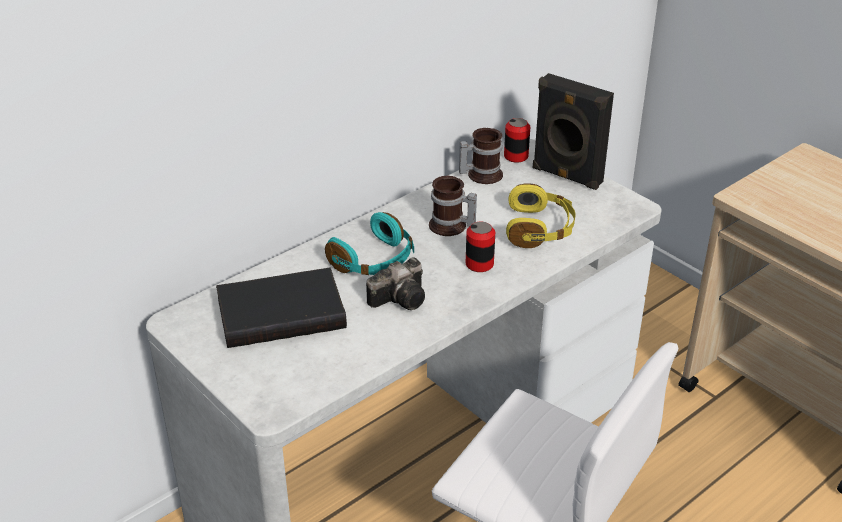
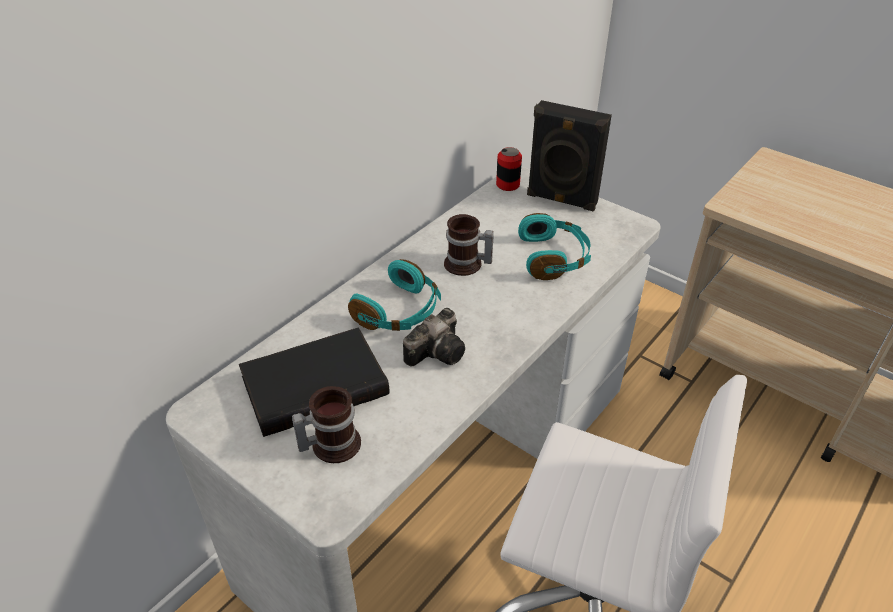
camera: 10 degrees left, 5 degrees up
mug [459,128,503,184] -> mug moved to [292,386,361,463]
can [466,222,495,272] -> none
yellow headphones [506,183,576,248] -> turquoise headphones [518,213,591,280]

